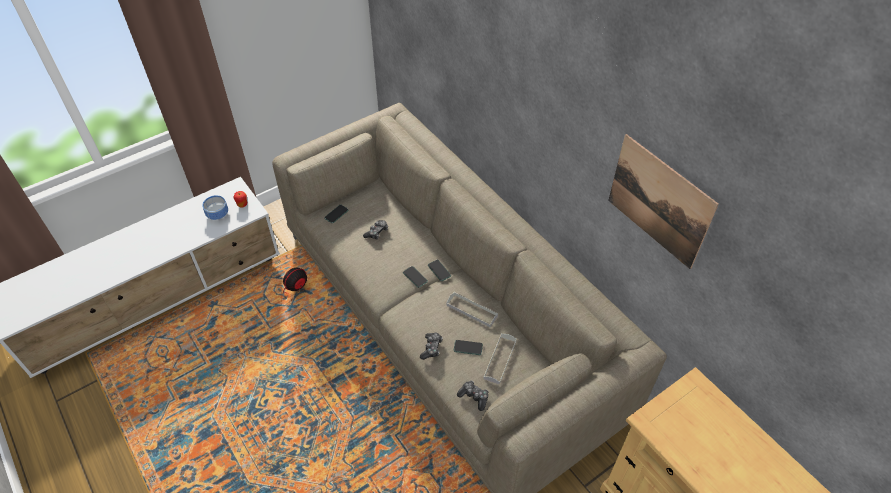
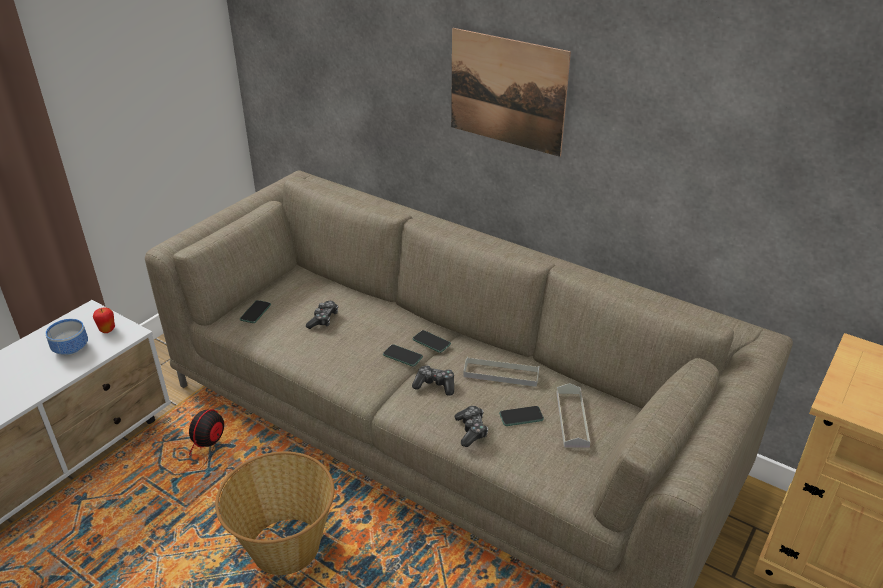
camera: 20 degrees left, 15 degrees down
game controller [457,380,488,411] -> game controller moved to [412,365,454,396]
picture [608,134,719,269] -> picture moved to [451,28,571,157]
none -> basket [215,451,335,575]

